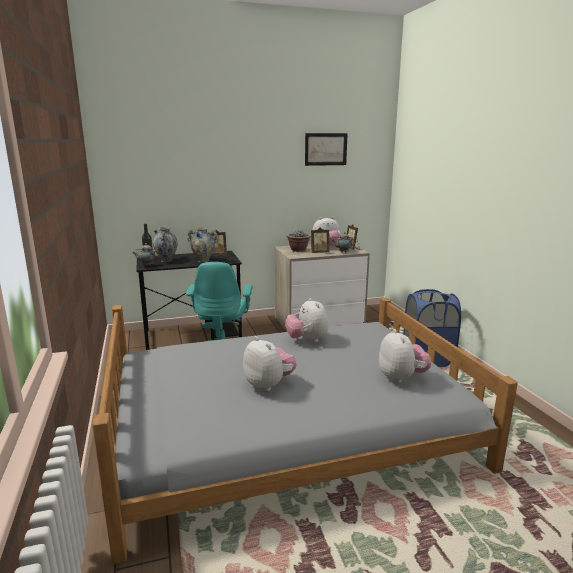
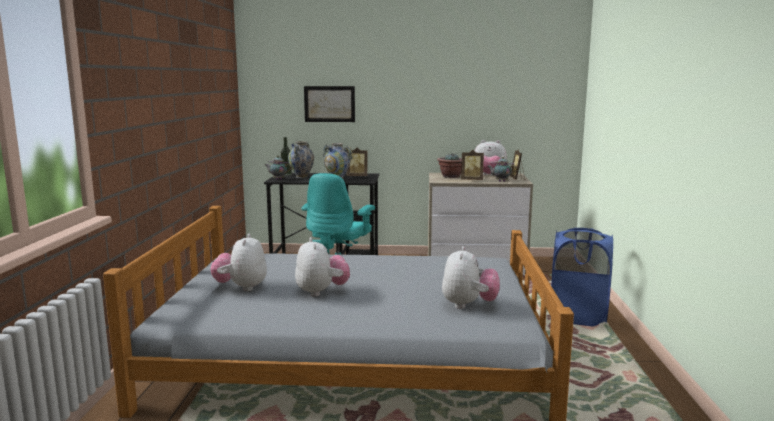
camera: 20 degrees right, 5 degrees down
plush toy [285,298,329,342] -> plush toy moved to [210,234,267,291]
picture [305,133,348,166] -> picture moved to [304,86,355,122]

